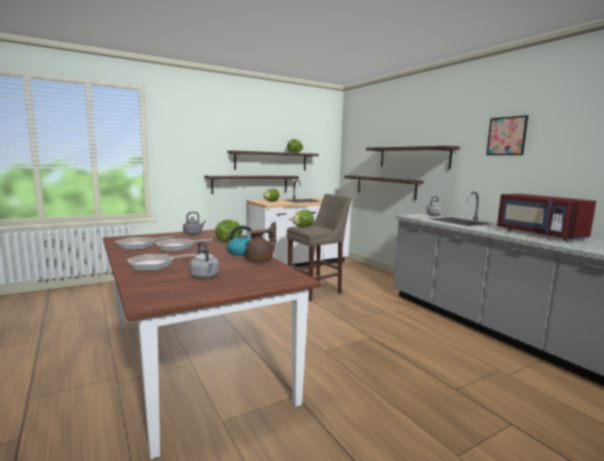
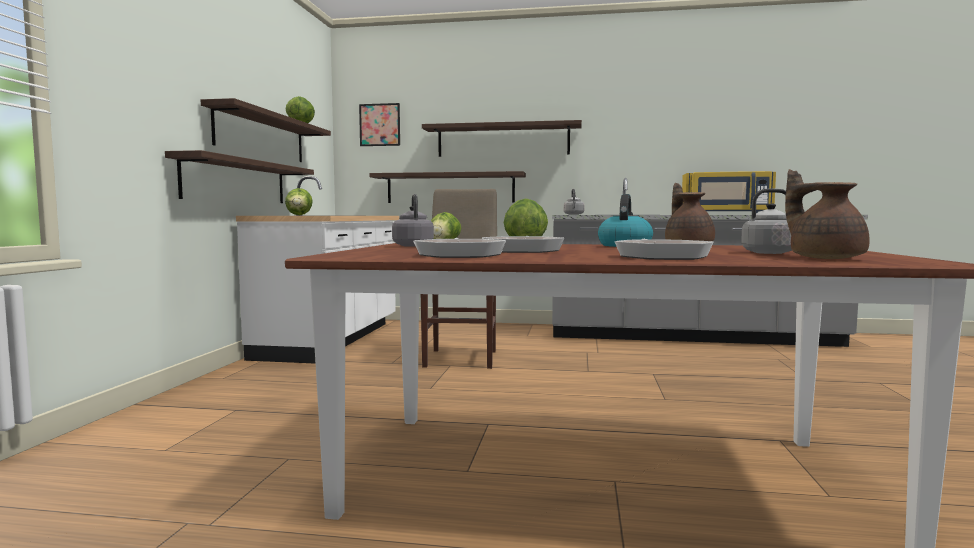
camera: 50 degrees left, 5 degrees down
picture [486,115,529,155] -> picture moved to [359,103,400,146]
red microwave [497,194,596,241] -> yellow microwave [682,171,776,213]
none -> brown teapot [785,169,870,259]

